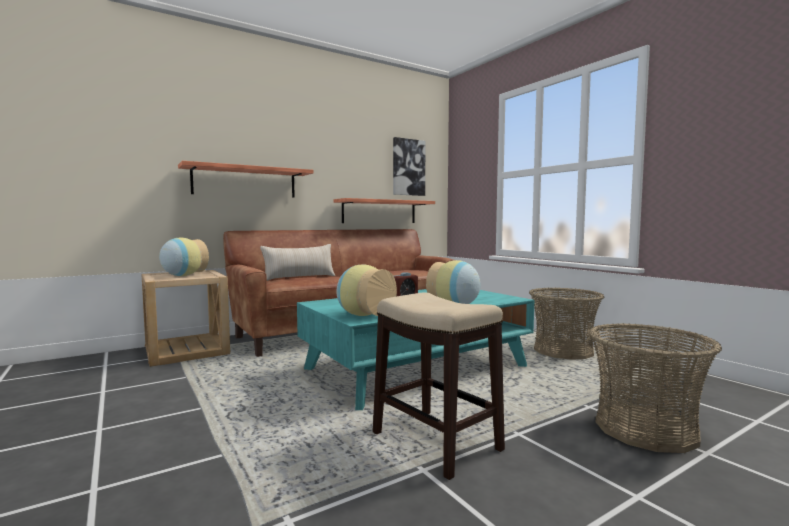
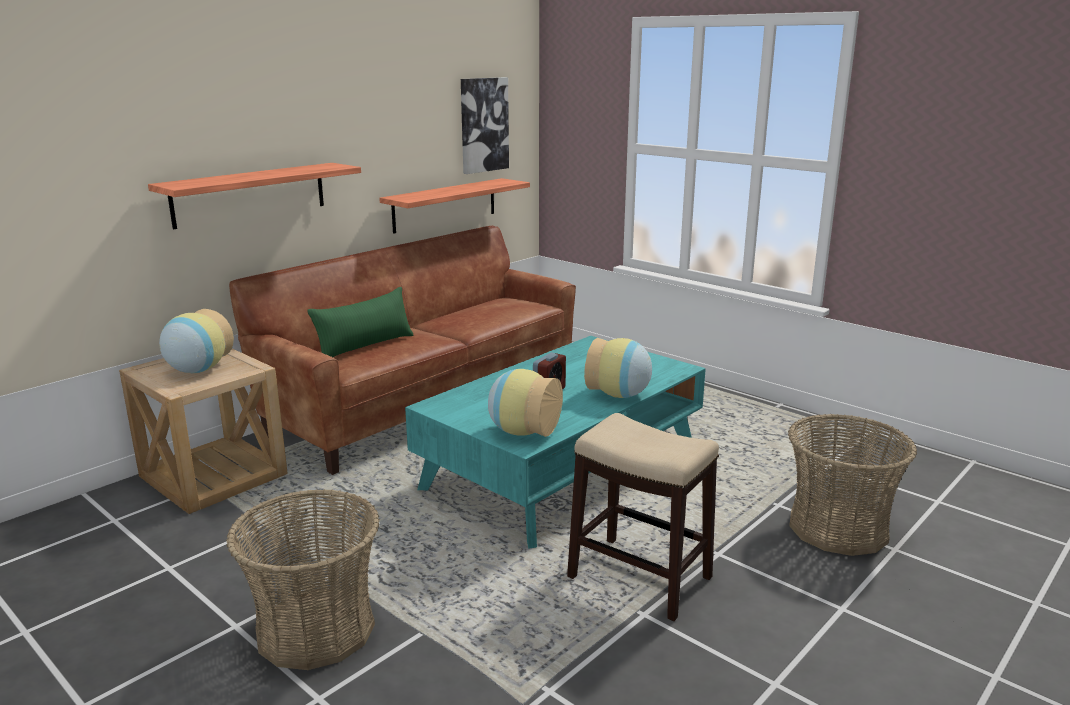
camera: 15 degrees left, 15 degrees up
beige pillow [260,244,335,281] -> green pillow [307,287,414,357]
basket [529,287,604,360] -> basket moved to [226,489,380,670]

